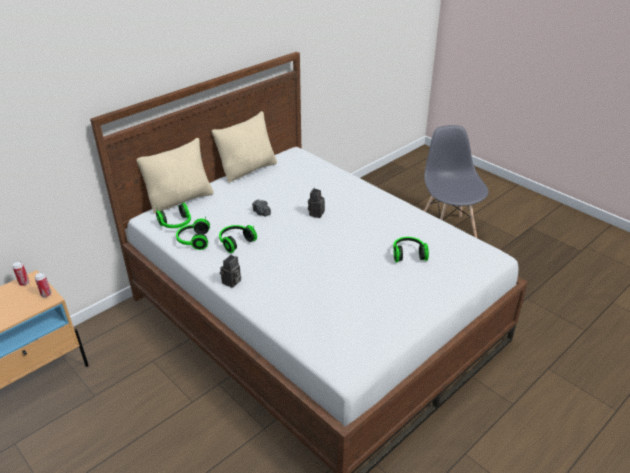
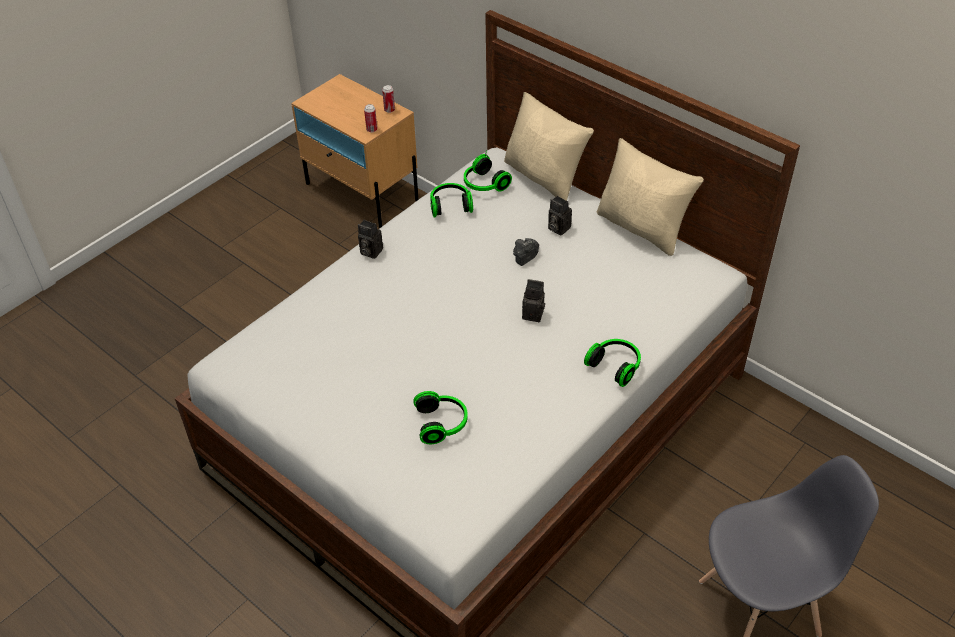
camera: 85 degrees right, 10 degrees up
headphones [219,225,257,253] -> headphones moved to [584,339,641,387]
none -> camera [548,196,572,235]

